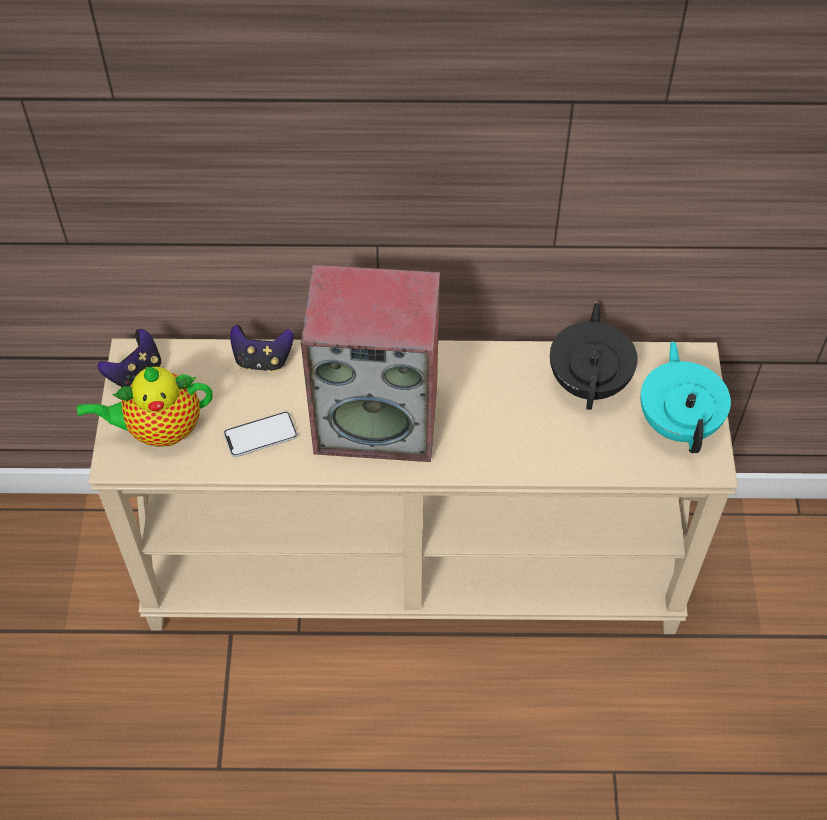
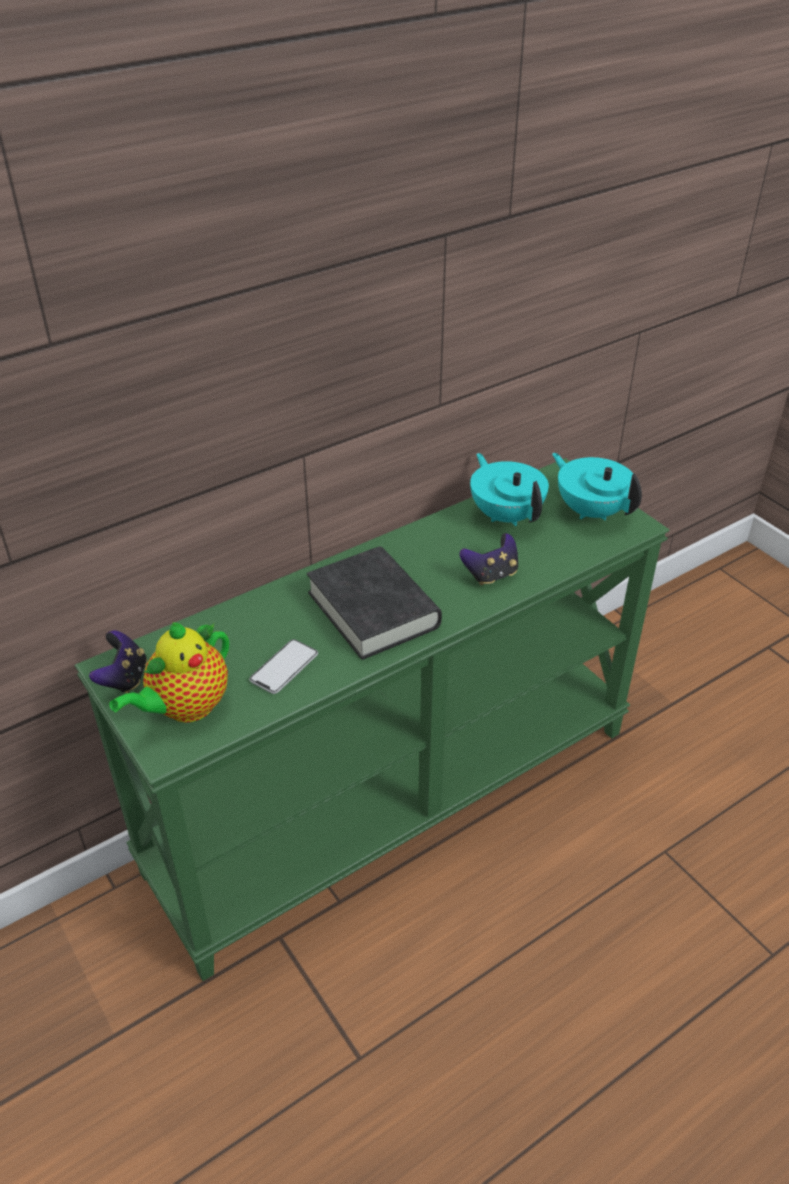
camera: 35 degrees left, 15 degrees down
beige console table [88,338,738,634] -> green console table [75,458,669,981]
game controller [230,324,294,372] -> game controller moved to [460,533,518,585]
speaker [301,265,440,462] -> black book [307,546,442,660]
black teapot [550,302,638,410] -> turquoise teapot [470,453,549,526]

